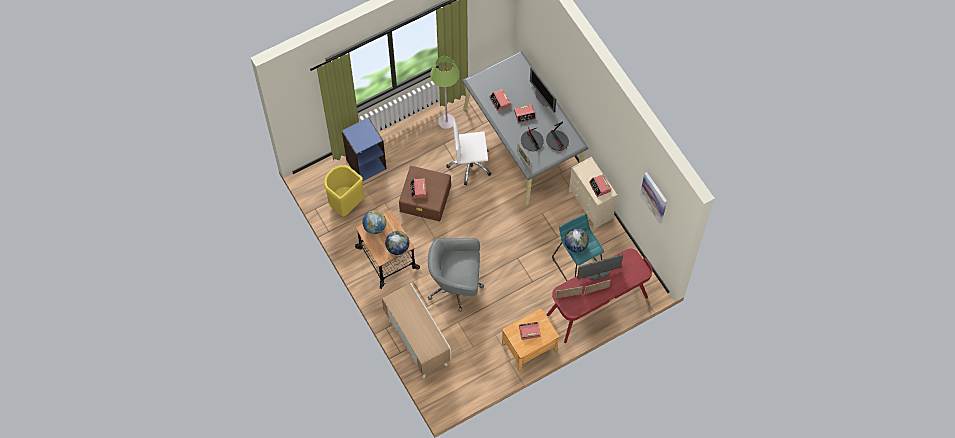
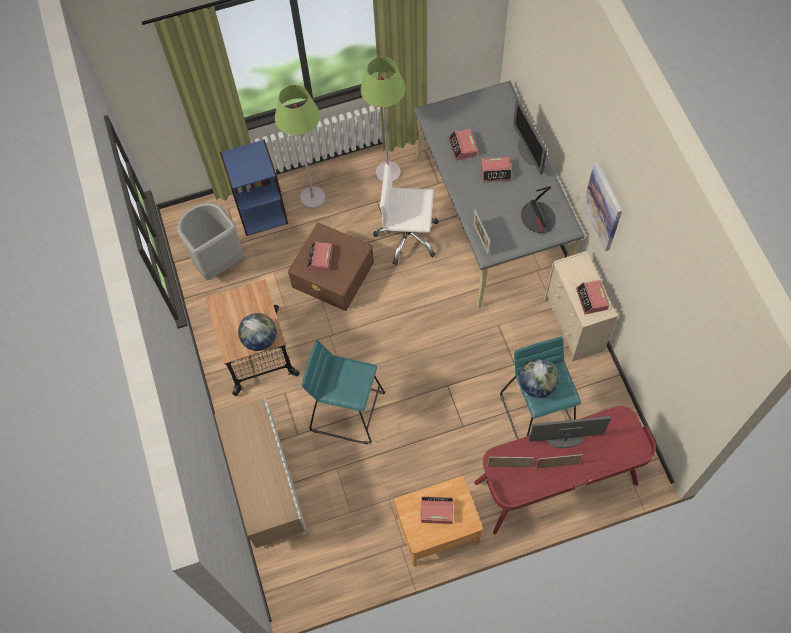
camera: 15 degrees right, 0 degrees up
yellow trash can [324,165,364,217] -> grey trash can [177,203,244,280]
globe [362,210,386,234] -> none
grey office chair [428,238,484,312] -> turquoise stool [302,340,385,444]
table lamp [521,127,544,151] -> none
picture [640,172,667,224] -> picture moved to [583,163,622,251]
none -> green floor lamp [275,85,325,209]

